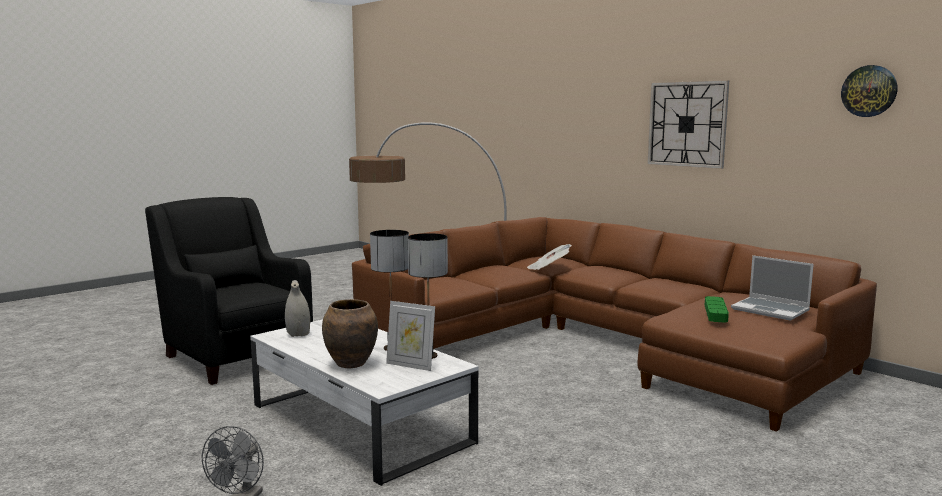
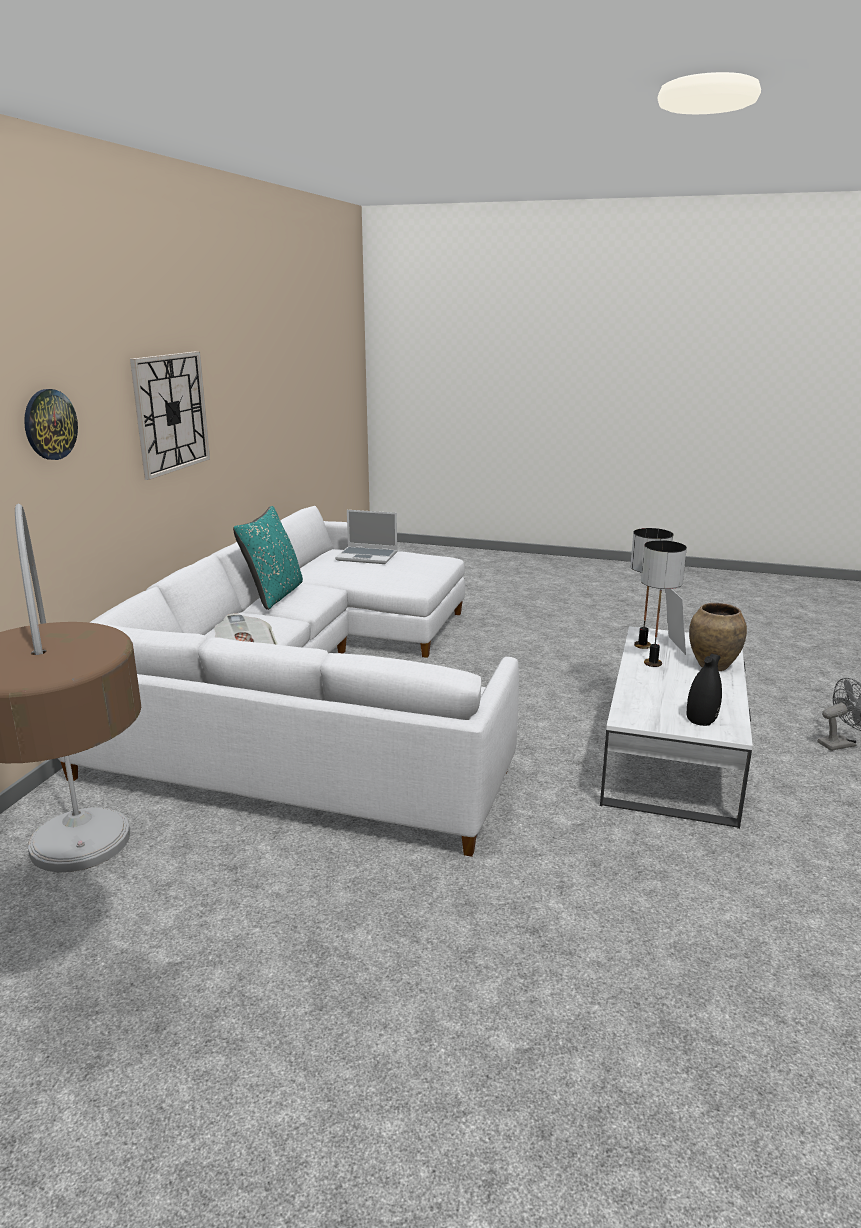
camera: 120 degrees left, 10 degrees up
black armchair [145,197,313,385] -> none
white vase [285,280,310,337] -> black vase [687,654,722,726]
brown sofa [352,217,877,432] -> white sofa [58,506,519,857]
green tray [705,296,729,323] -> none
laptop [731,255,814,321] -> laptop turned 90 degrees clockwise [335,510,398,564]
wall clock [841,65,897,117] -> wall clock moved to [24,389,78,460]
none -> turquoise pillow [233,506,303,610]

